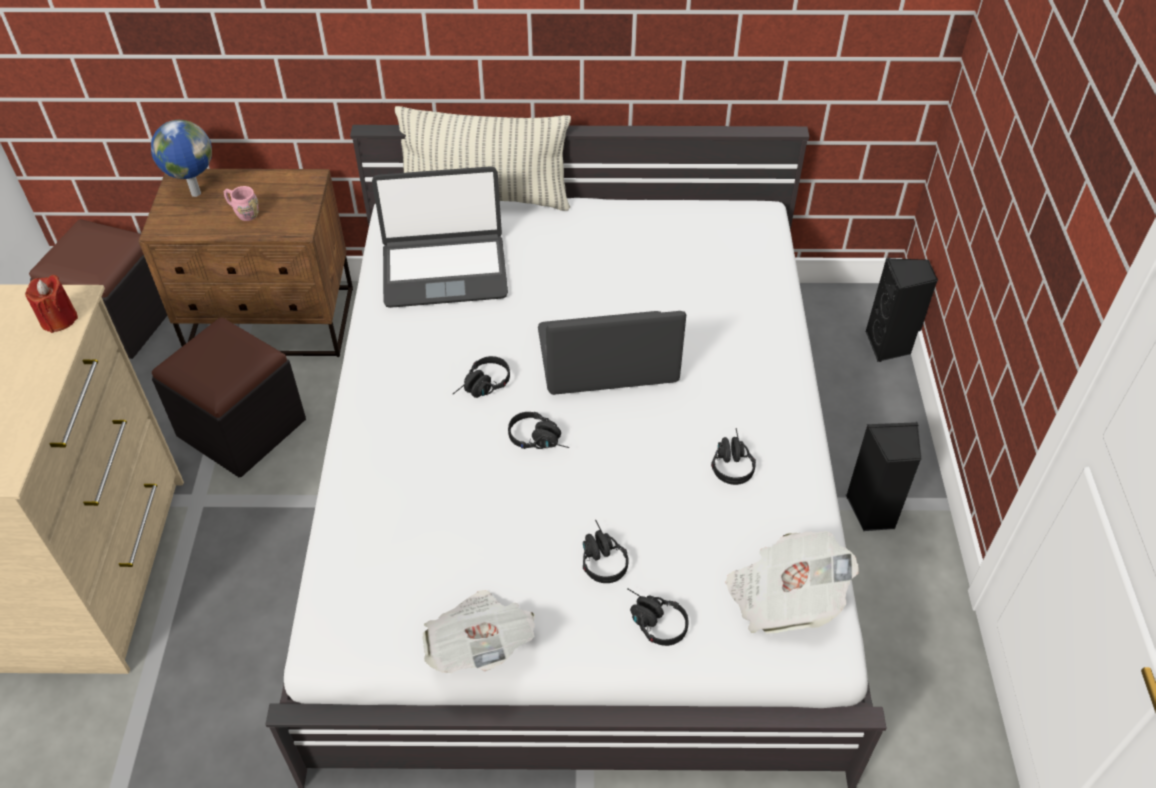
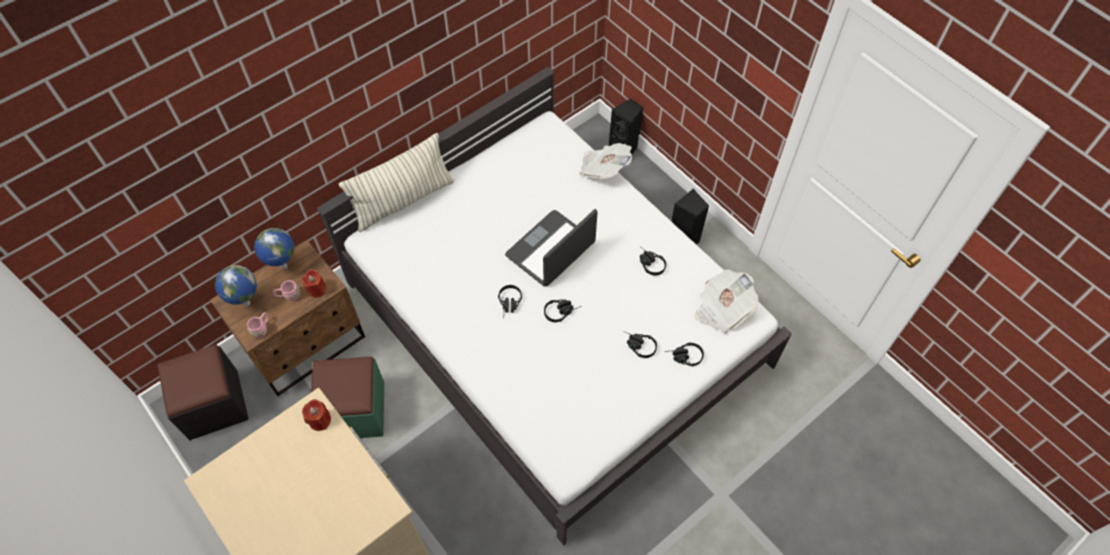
camera: 40 degrees left, 10 degrees up
black ottoman [152,317,306,477] -> green ottoman [311,356,384,438]
laptop [372,166,508,308] -> none
newspaper [422,590,535,673] -> newspaper moved to [579,143,632,179]
none -> pink mug [247,312,269,338]
none -> globe [254,228,295,269]
none -> red candle [302,269,326,298]

